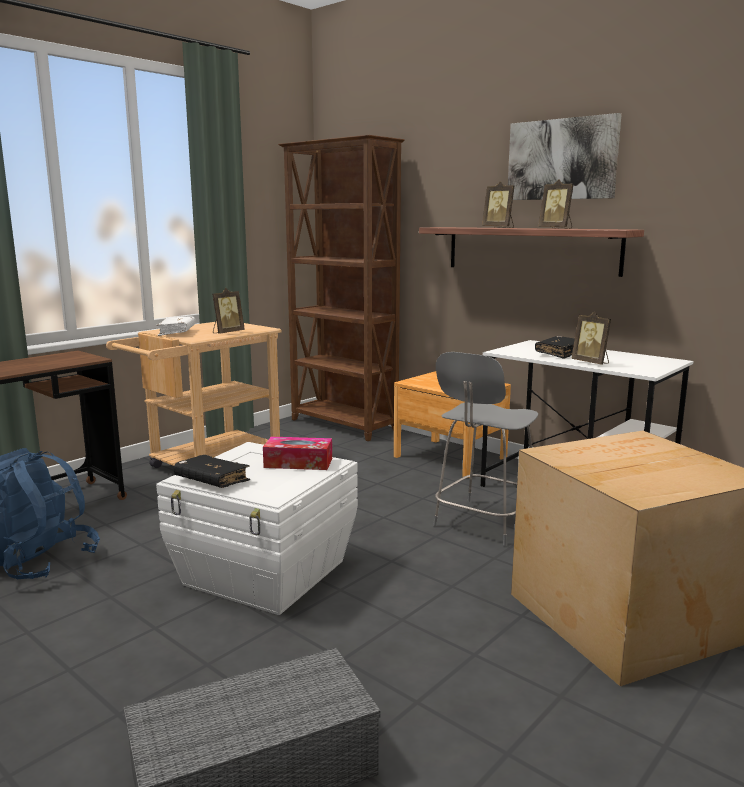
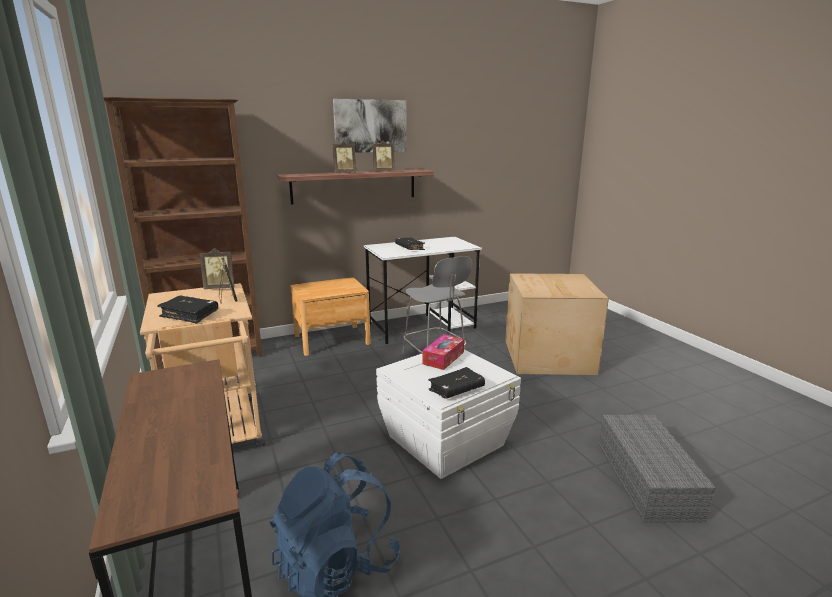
camera: 65 degrees left, 5 degrees up
white book [156,316,196,336] -> black book [157,296,218,324]
picture frame [571,312,611,365] -> picture frame moved to [200,248,234,289]

